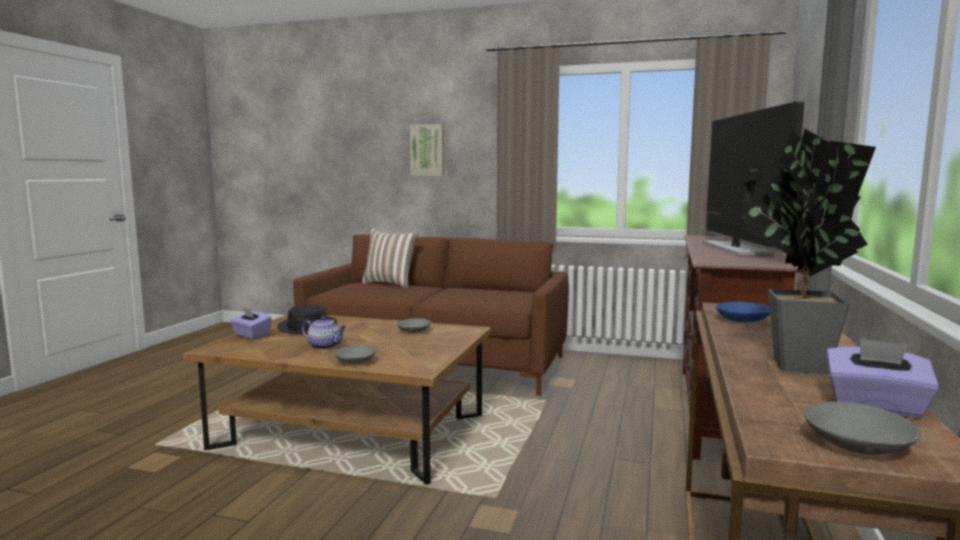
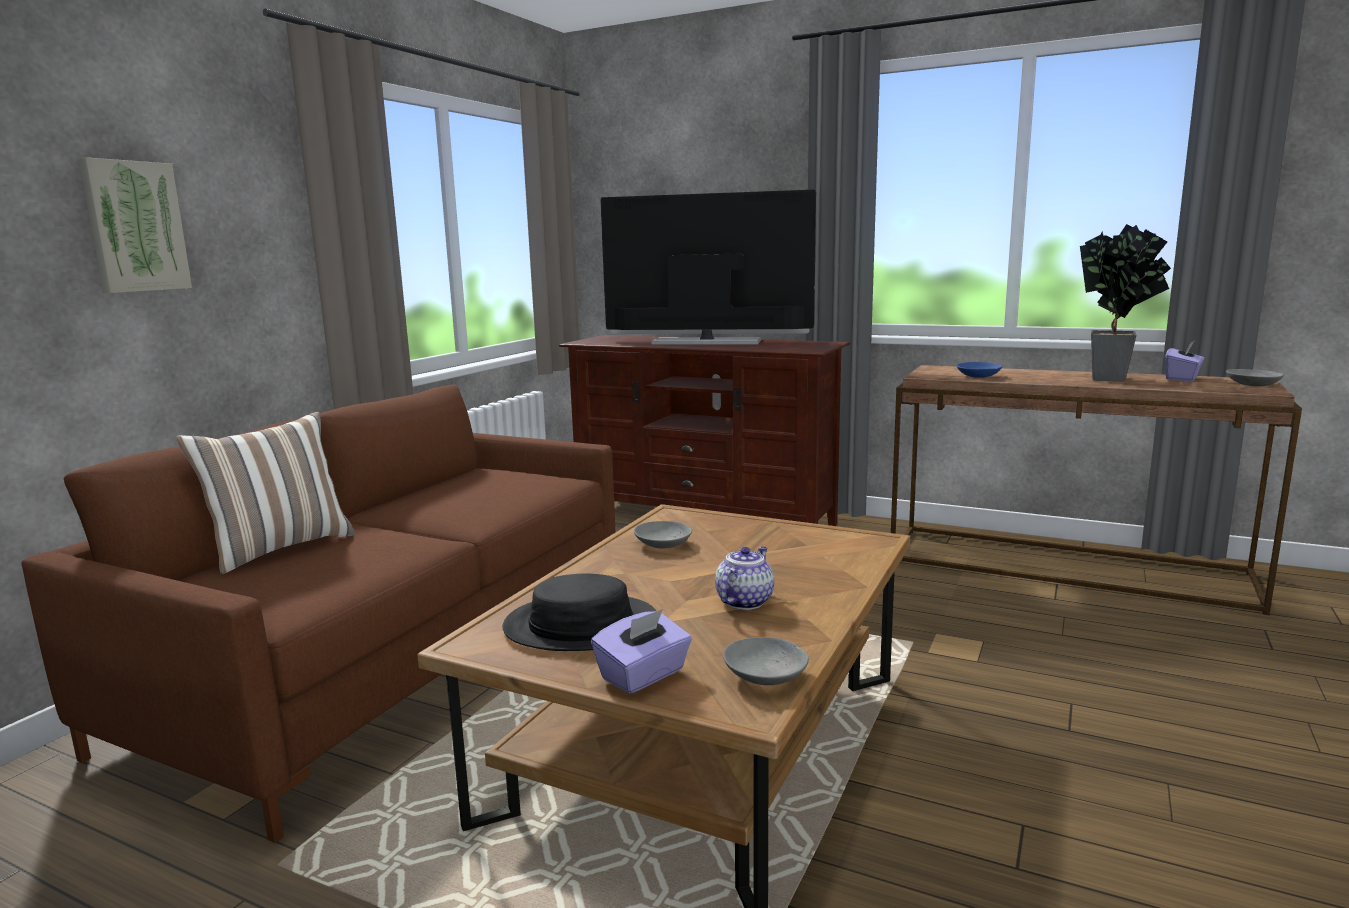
camera: 80 degrees left, 5 degrees up
grey bowl [334,345,376,364] -> grey bowl moved to [723,637,809,685]

